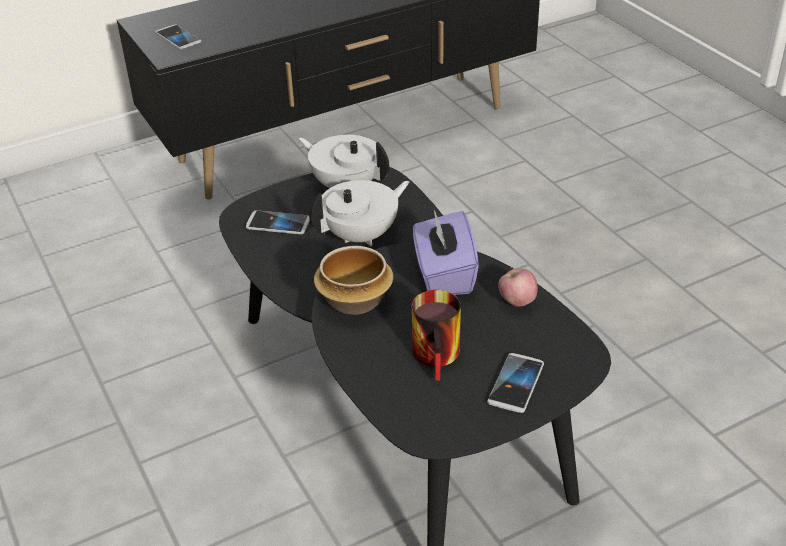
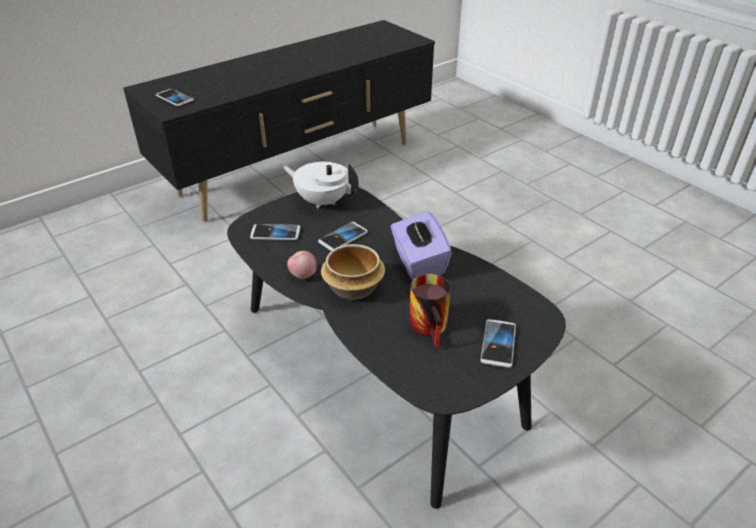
camera: 10 degrees left, 0 degrees up
white teapot [309,180,410,247] -> phone [318,222,368,251]
apple [498,268,538,307] -> apple moved to [287,251,317,279]

